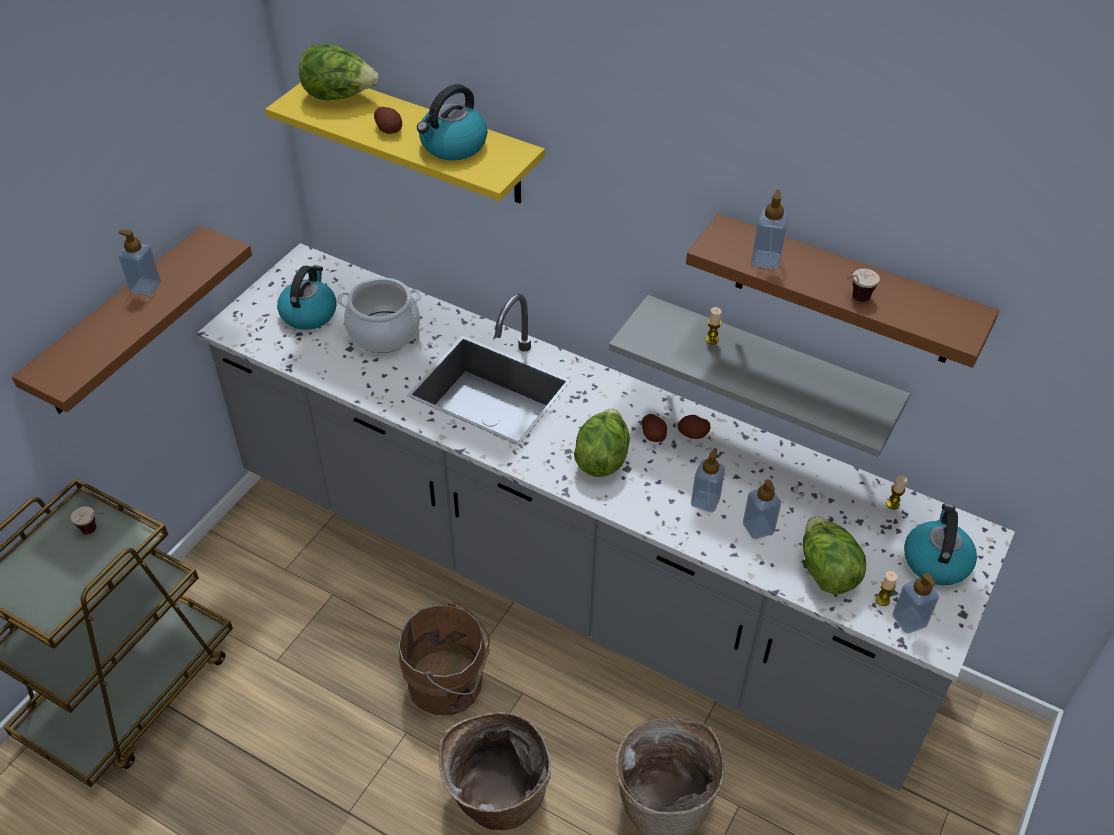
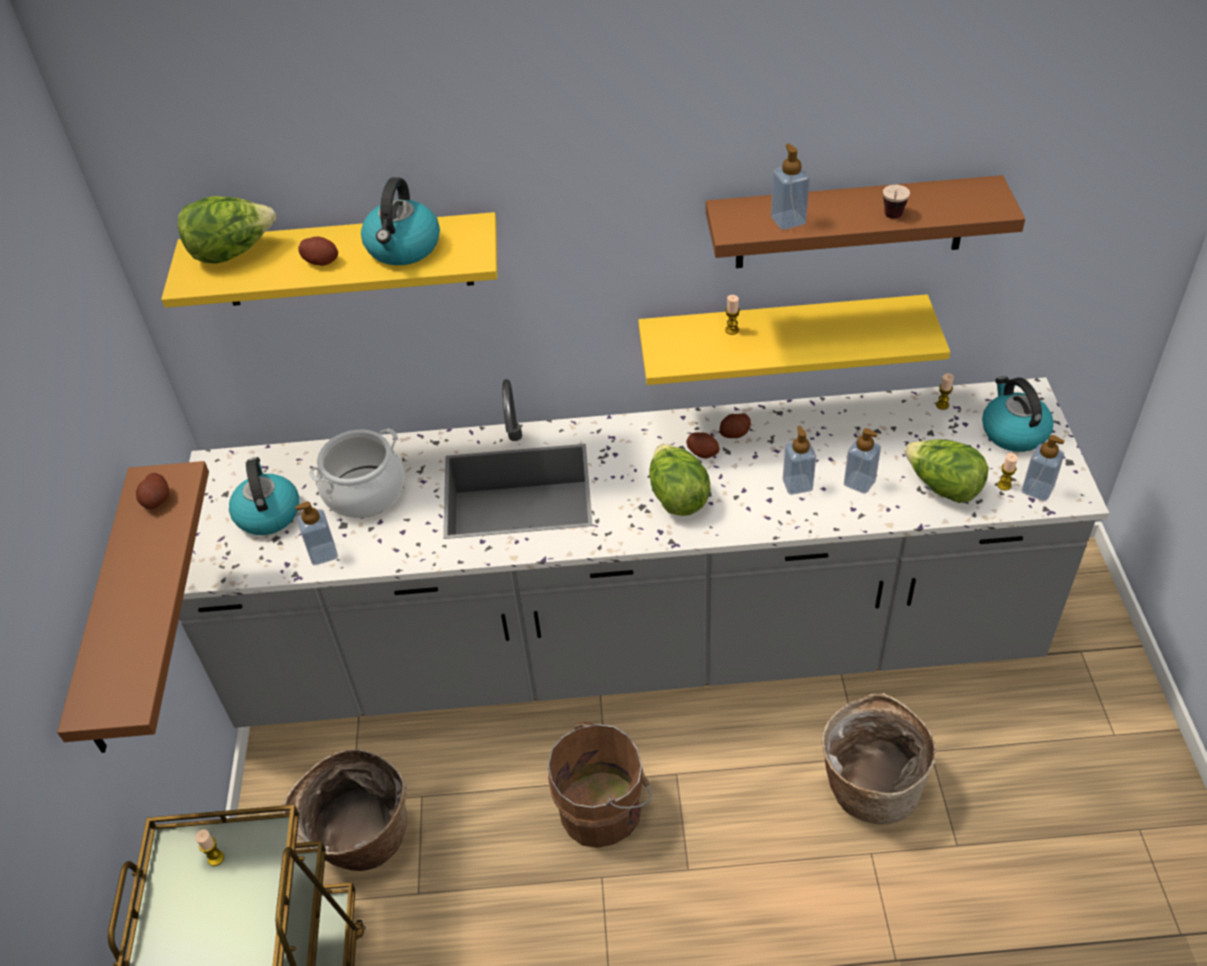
camera: 30 degrees left, 0 degrees up
cup [71,506,105,534] -> candle [195,829,224,866]
soap dispenser [119,230,161,295] -> soap dispenser moved to [295,501,338,565]
basket [438,712,551,830] -> basket moved to [283,749,407,871]
grey shelf [609,295,910,457] -> yellow shelf [638,294,950,385]
none -> potato [136,473,169,510]

